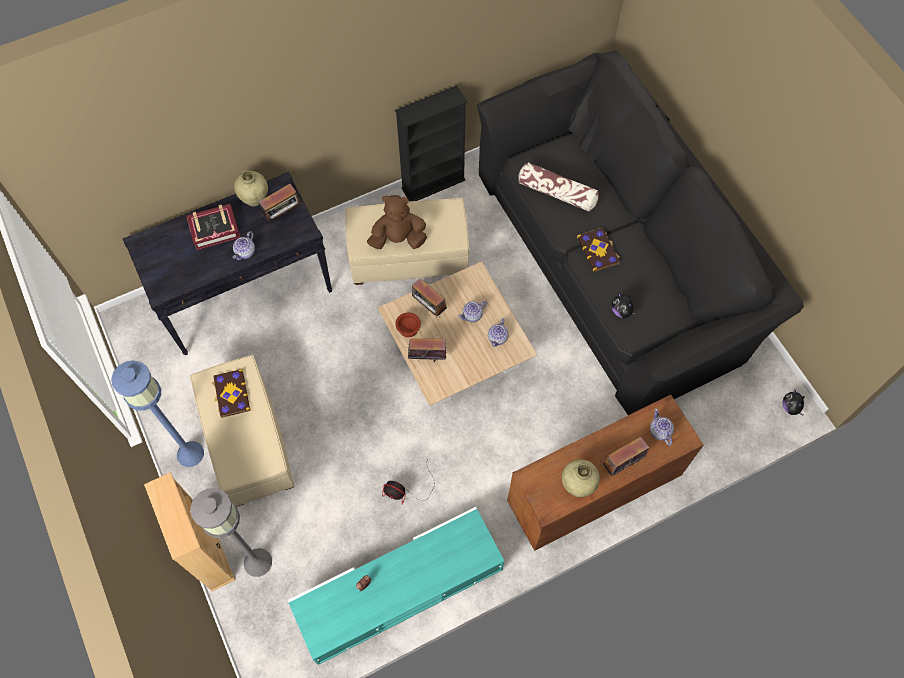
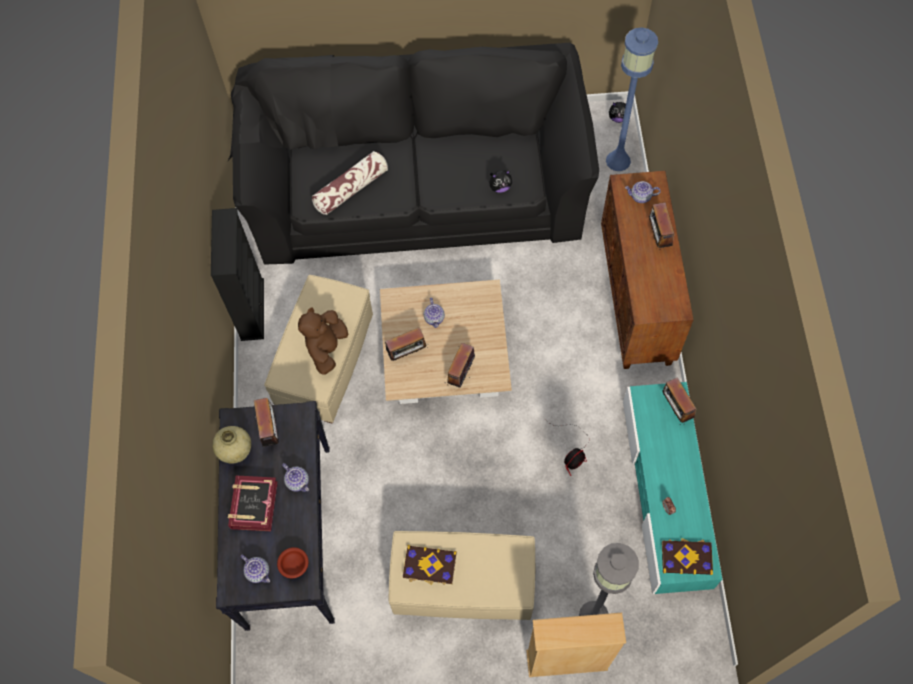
camera: 65 degrees left, 0 degrees up
blue floor lamp [111,360,204,467] -> blue floor lamp moved to [606,27,658,171]
brown bowl [395,312,421,337] -> brown bowl moved to [277,547,309,578]
teapot [488,318,508,347] -> teapot moved to [240,555,270,583]
beige vase [562,459,600,497] -> none
book [577,227,620,272] -> book moved to [662,538,713,575]
none -> radio [662,378,696,425]

